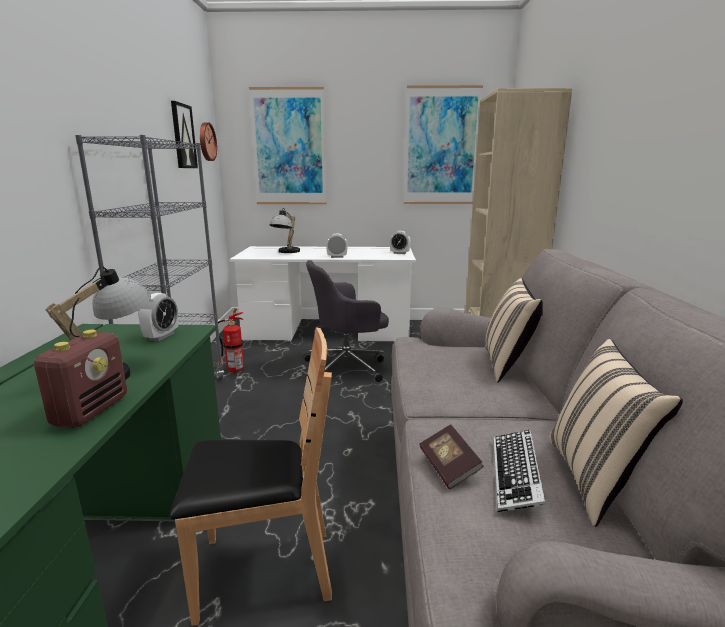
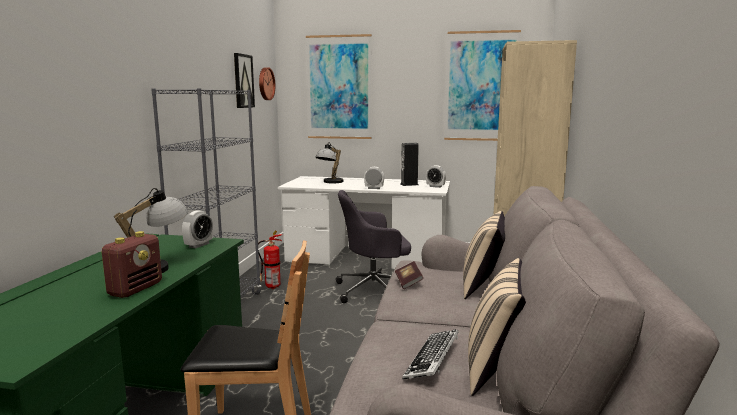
camera: 10 degrees right, 5 degrees down
book [420,424,484,489] -> book moved to [395,261,424,289]
none -> speaker [400,143,419,186]

